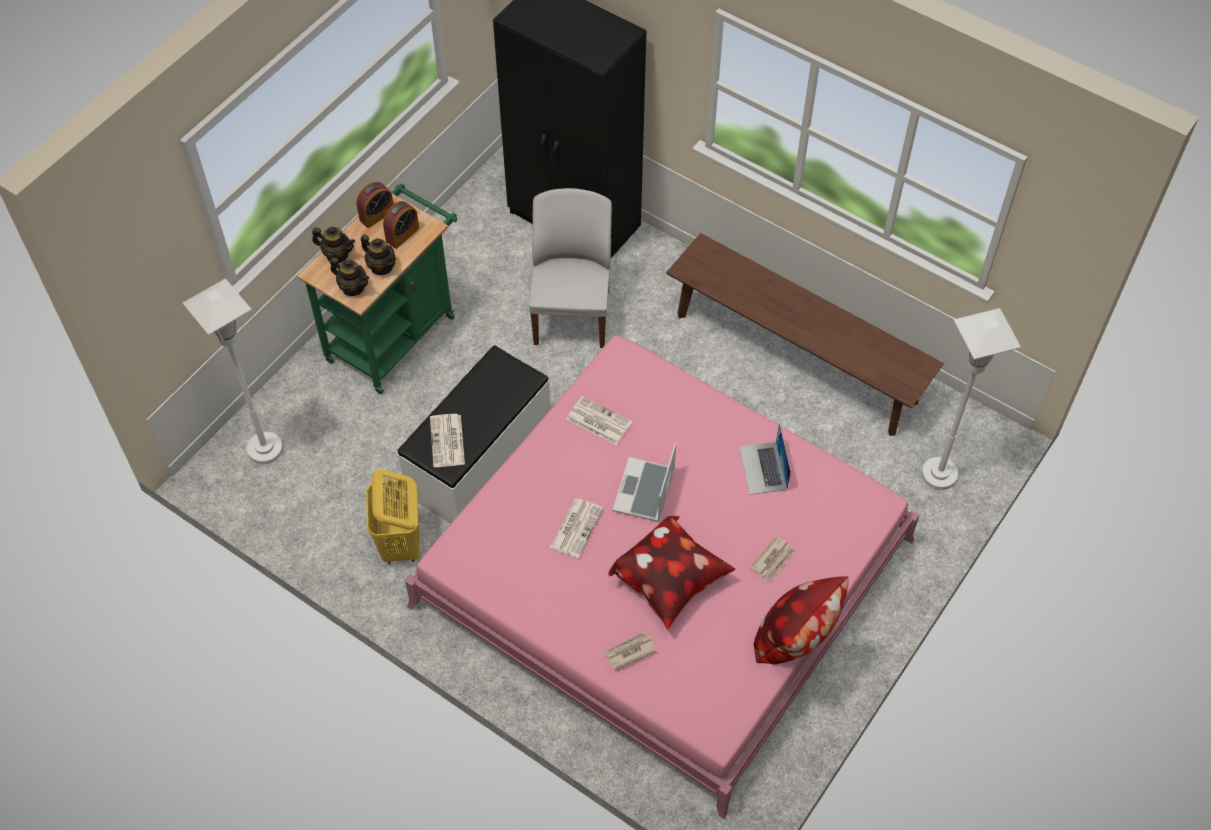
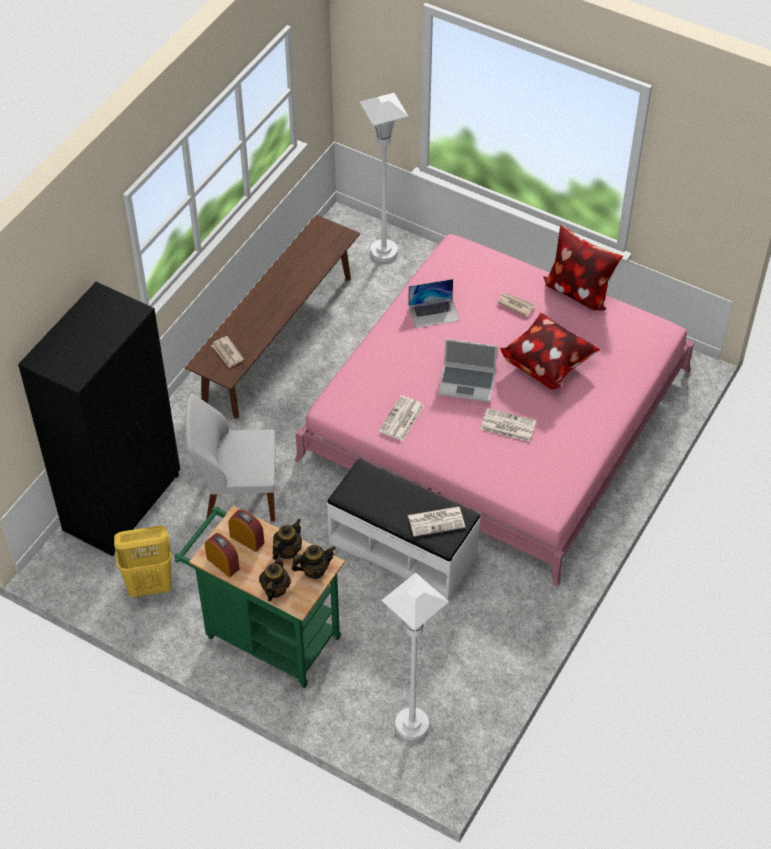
camera: 95 degrees left, 5 degrees down
teapot [330,257,369,296] -> teapot turned 45 degrees clockwise [291,545,336,579]
yellow laundry basket [366,469,420,564] -> yellow laundry basket moved to [114,526,172,597]
newspaper [603,632,657,670] -> newspaper moved to [211,336,244,368]

